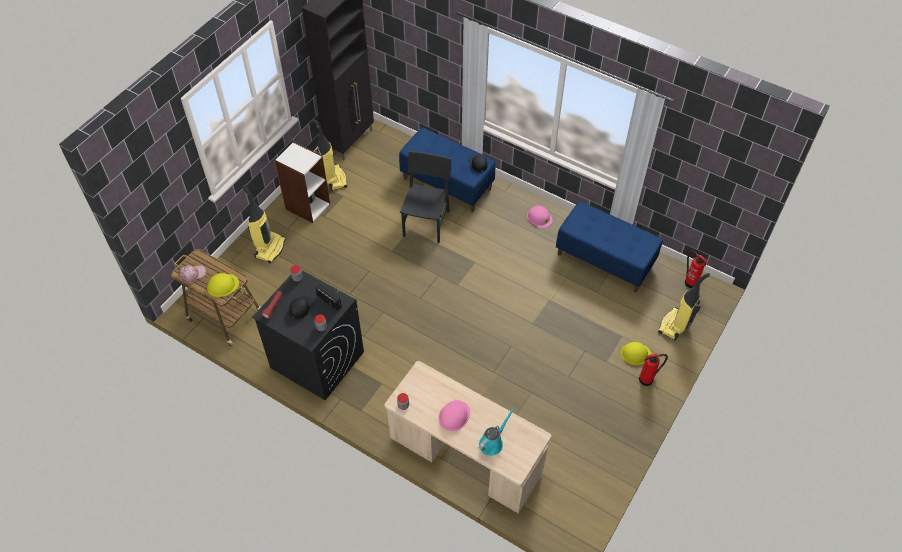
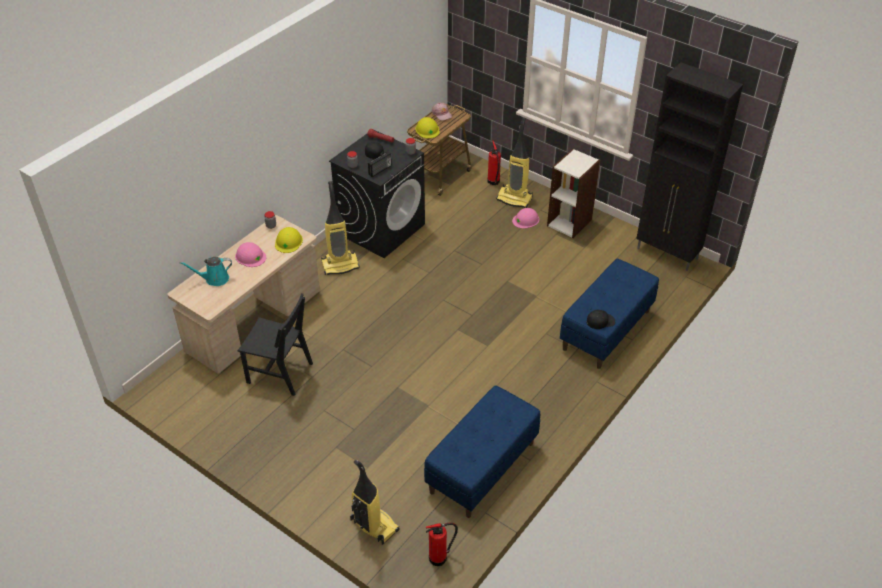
camera: 95 degrees right, 10 degrees down
vacuum cleaner [312,119,348,191] -> vacuum cleaner moved to [321,181,360,275]
black chair [400,151,452,244] -> black chair moved to [238,293,313,396]
turquoise watering can [479,408,515,456] -> turquoise watering can turned 120 degrees clockwise [179,257,232,286]
pink hard hat [527,206,553,228] -> pink hard hat moved to [512,208,539,229]
yellow hard hat [621,342,652,365] -> yellow hard hat moved to [275,227,303,253]
fire extinguisher [639,354,668,386] -> fire extinguisher moved to [487,141,501,185]

